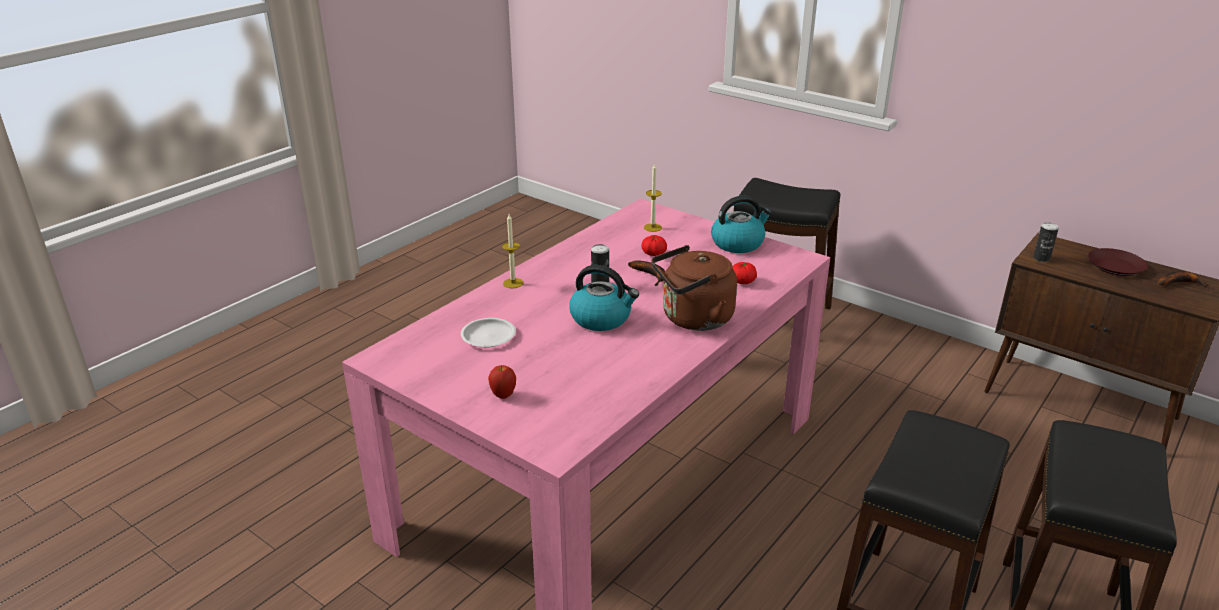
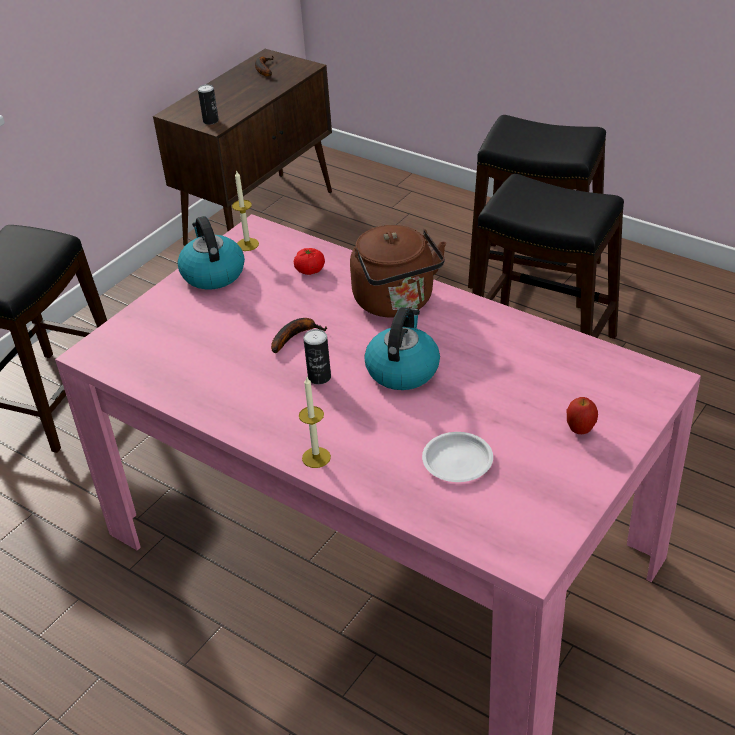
camera: 90 degrees left, 10 degrees up
tomato [641,235,667,256] -> none
candle [644,163,662,232] -> candle moved to [232,171,259,251]
brown plate [1088,248,1148,276] -> none

